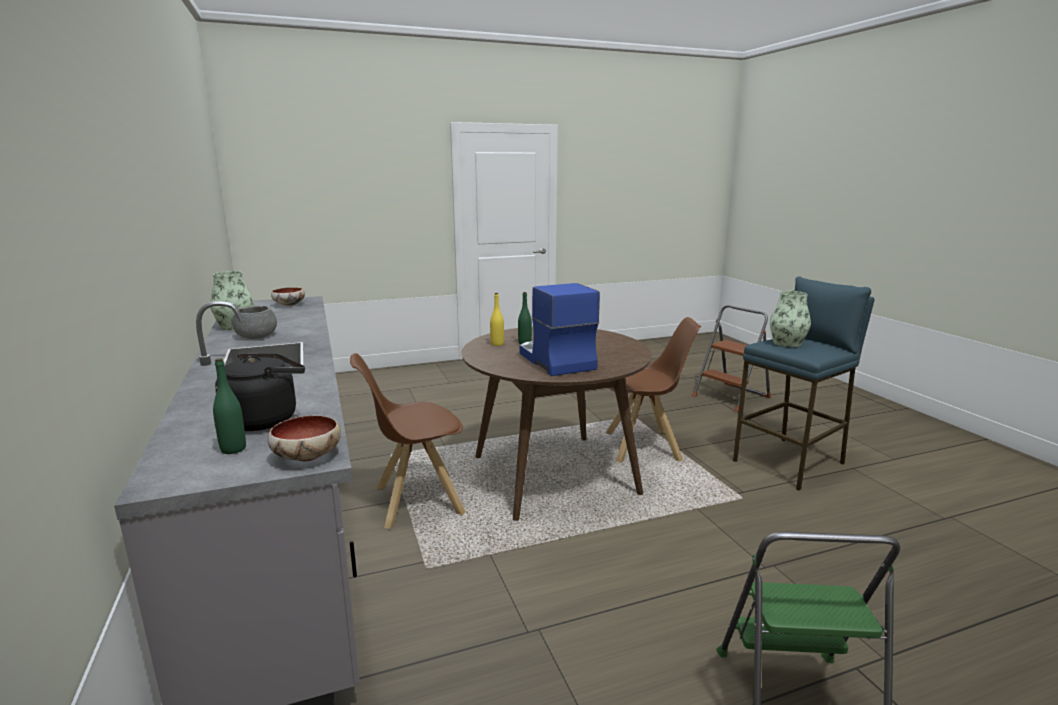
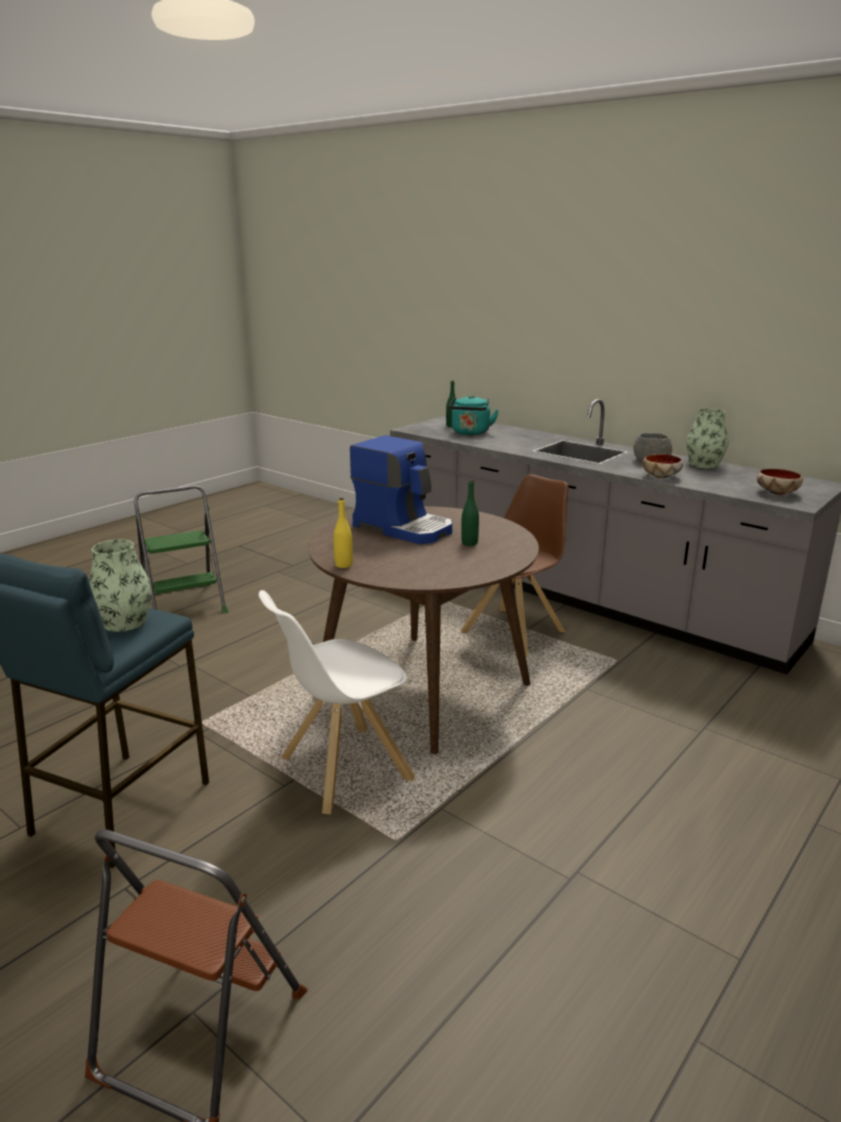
camera: 150 degrees right, 5 degrees up
black kettle [215,353,305,431] -> turquoise kettle [449,395,499,435]
bowl [268,416,341,461] -> bowl moved to [643,454,683,478]
yellow bottle [490,293,504,346] -> yellow bottle moved to [333,498,353,568]
brown chair [606,317,701,463] -> white chair [259,590,415,814]

